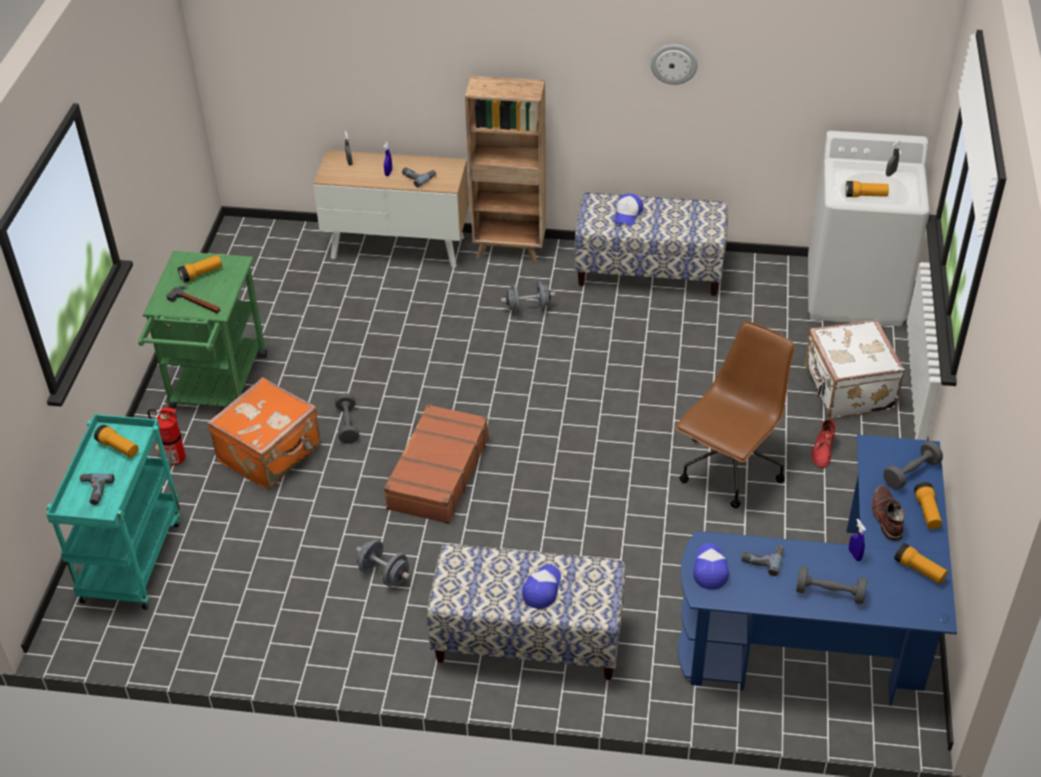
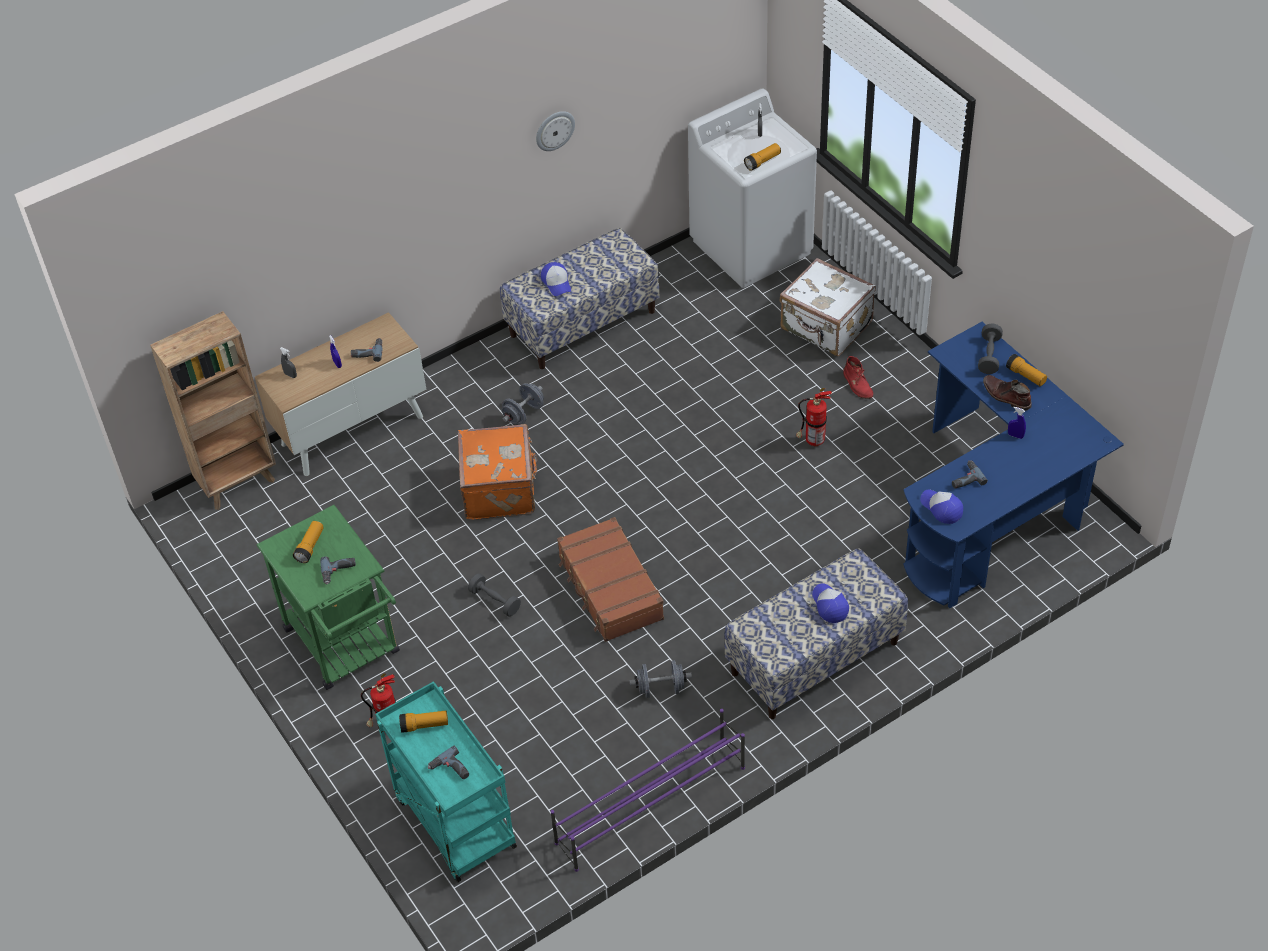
camera: 40 degrees left, 5 degrees up
hammer [166,286,220,313] -> power drill [320,556,356,584]
orange suitcase [207,377,321,490] -> orange suitcase moved to [458,424,538,520]
brown bookcase [465,76,546,263] -> brown bookcase moved to [150,311,276,510]
brown office chair [675,322,794,508] -> fire extinguisher [796,388,832,446]
grey dumbbell [796,566,867,604] -> none
flashlight [894,543,948,584] -> none
none -> purple shoe rack [551,709,745,872]

